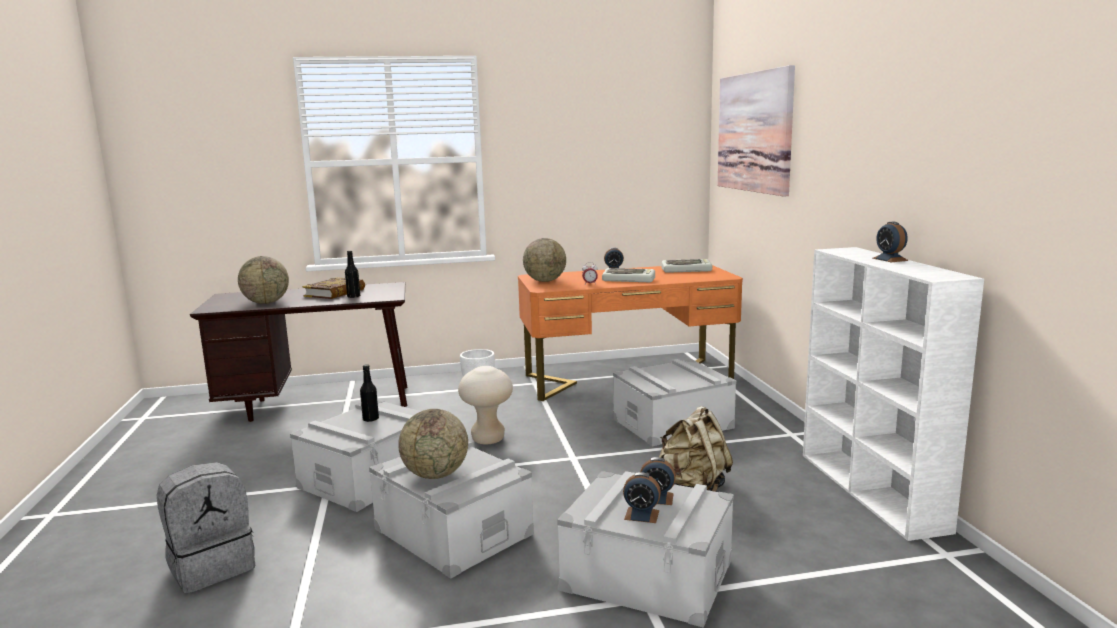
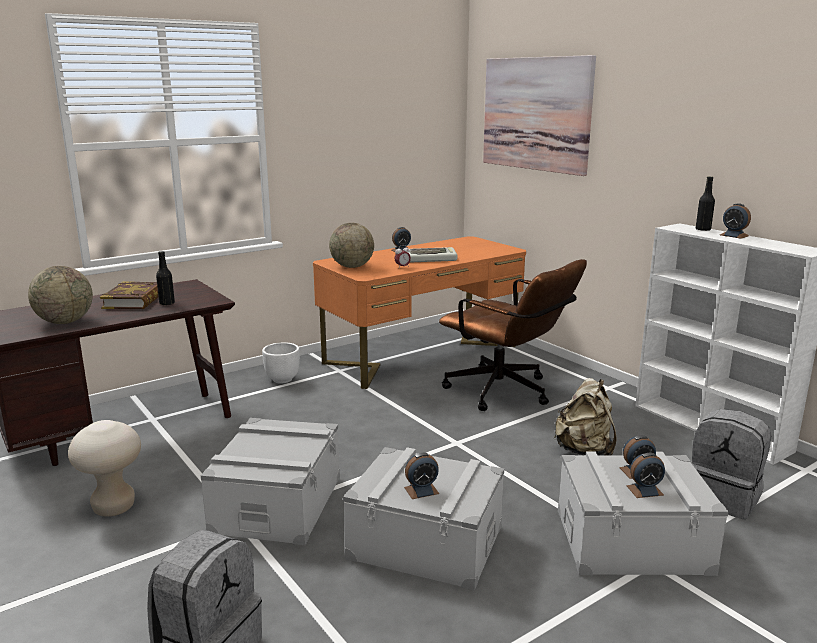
camera: 25 degrees left, 5 degrees up
black bottle [360,364,379,422] -> black bottle moved to [696,176,715,231]
globe [398,409,468,479] -> alarm clock [404,453,439,499]
beige stool [458,366,513,444] -> beige stool moved to [68,420,141,517]
grey storage box [613,359,736,447] -> brown office chair [439,259,587,411]
keyboard [662,259,712,273] -> none
none -> grey backpack [692,409,771,519]

